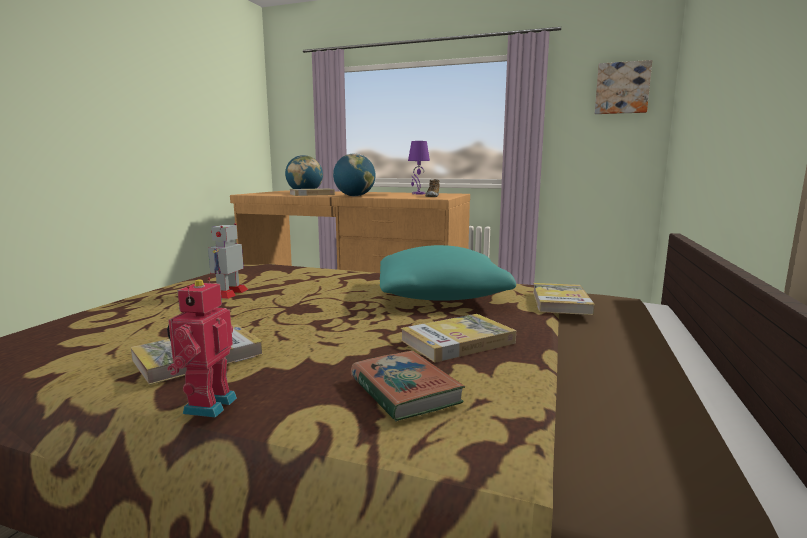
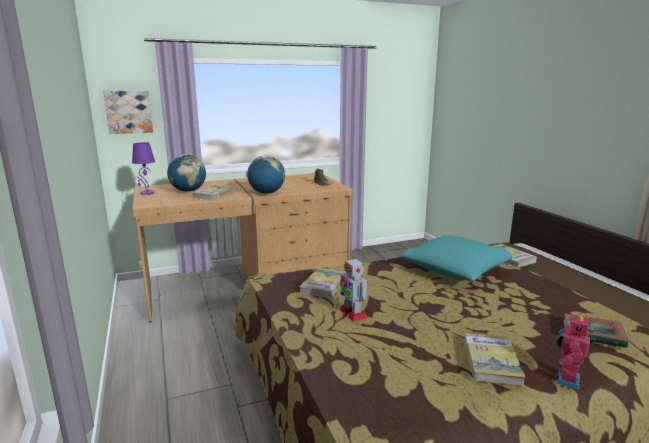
camera: 40 degrees left, 5 degrees up
toy robot [167,278,237,418] -> toy robot turned 60 degrees clockwise [557,313,590,390]
book [401,314,516,363] -> book moved to [299,268,346,298]
purple table lamp [408,141,430,194] -> purple table lamp moved to [132,142,155,195]
picture [595,60,652,114] -> picture moved to [103,91,153,134]

